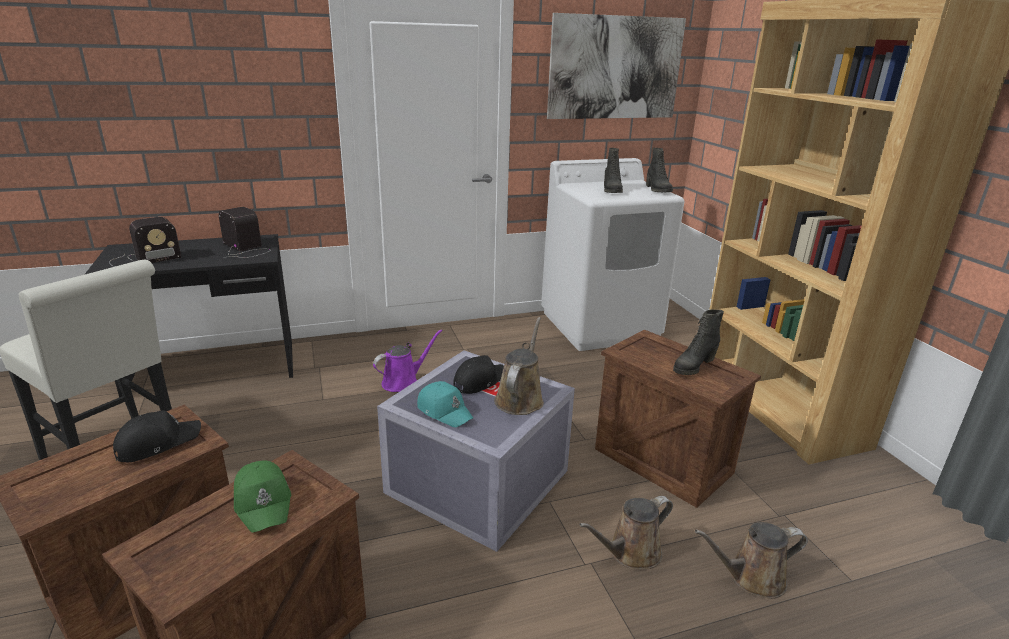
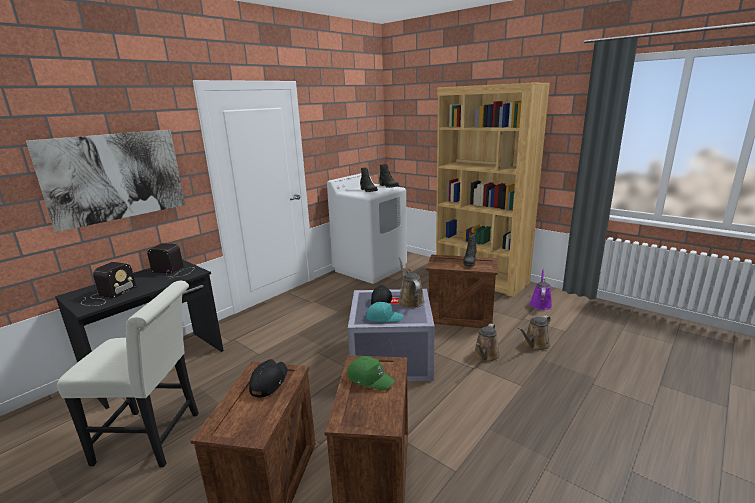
camera: 30 degrees left, 5 degrees down
purple watering can [373,329,442,392] -> purple watering can moved to [530,269,552,310]
picture [547,13,686,119] -> picture moved to [26,130,185,232]

